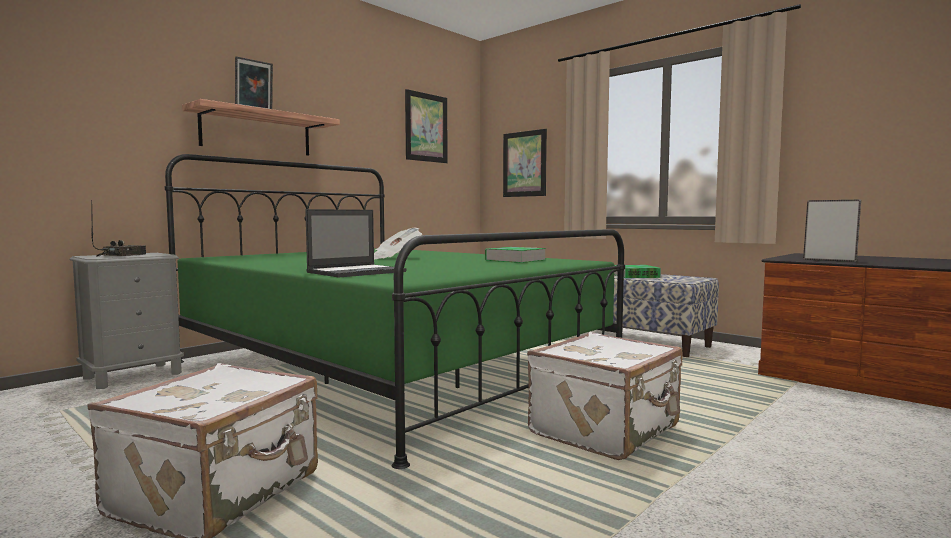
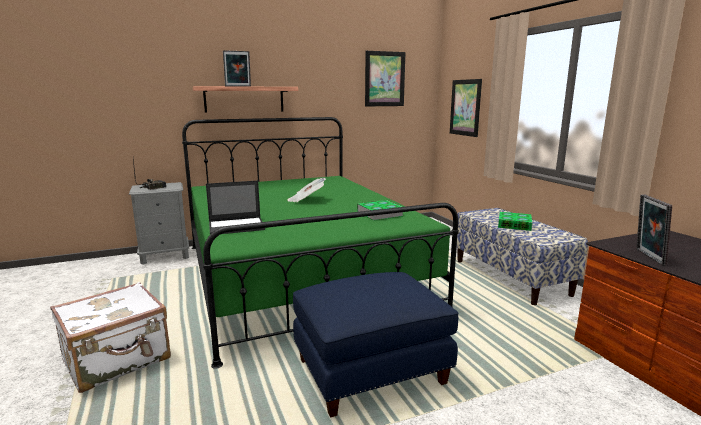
camera: 25 degrees right, 10 degrees up
white suitcase [527,332,683,460] -> blue ottoman [293,272,459,418]
picture frame [803,200,861,262] -> picture frame turned 150 degrees counterclockwise [636,194,672,266]

